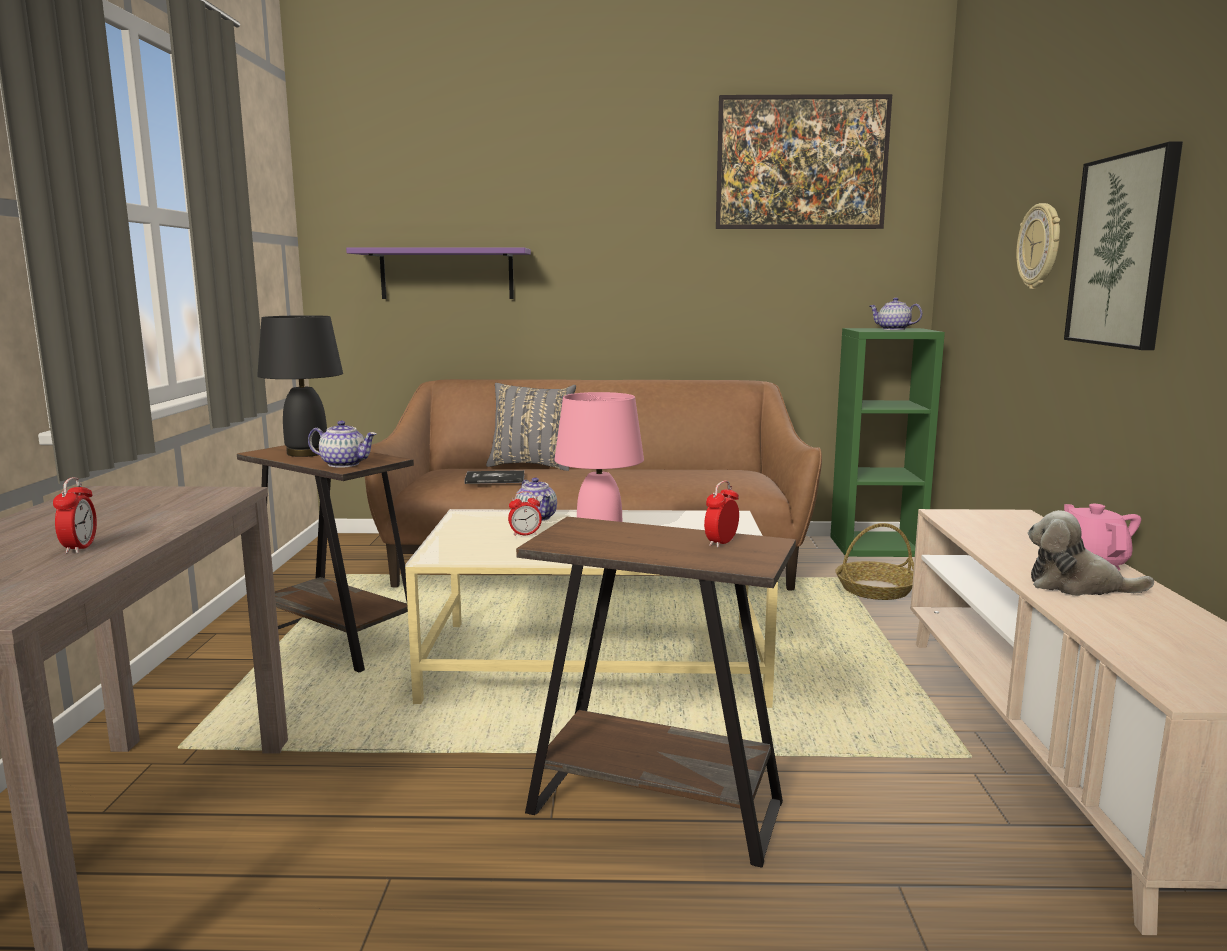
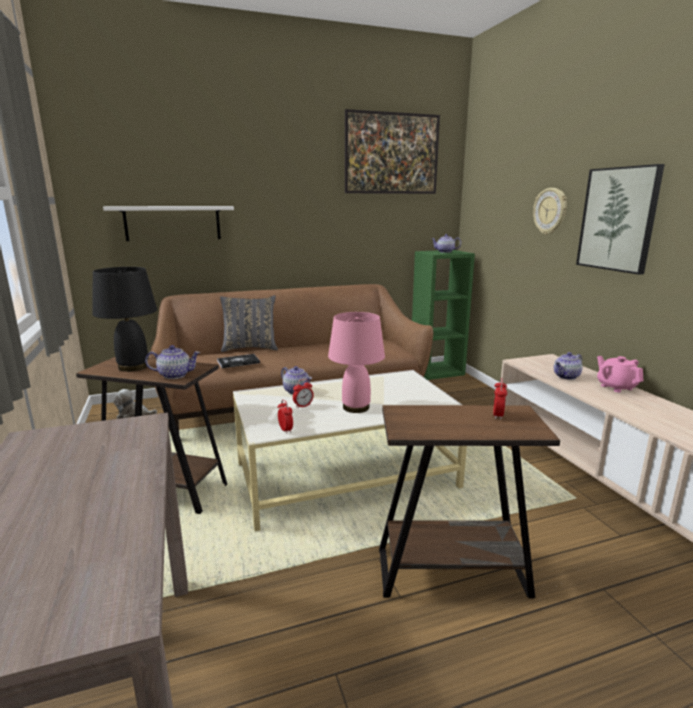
camera: 20 degrees left, 5 degrees up
alarm clock [53,477,97,554] -> alarm clock moved to [278,400,293,434]
purple shelf [346,247,531,299] -> white shelf [103,206,234,241]
basket [835,523,914,600] -> none
plush toy [1028,510,1154,596] -> plush toy moved to [113,389,157,419]
none -> teapot [554,352,583,380]

